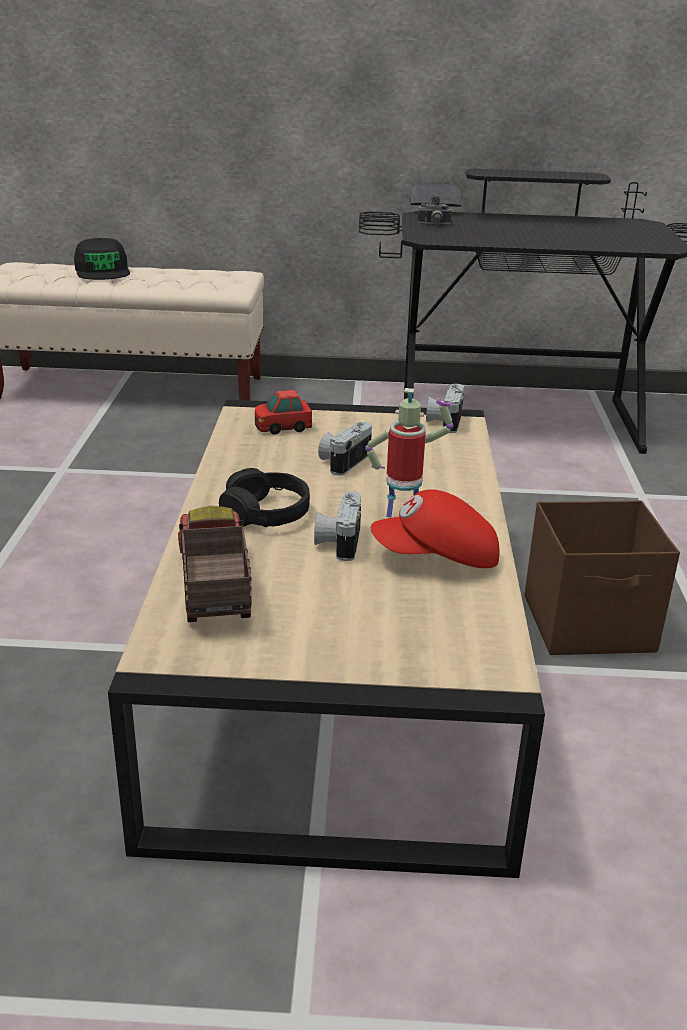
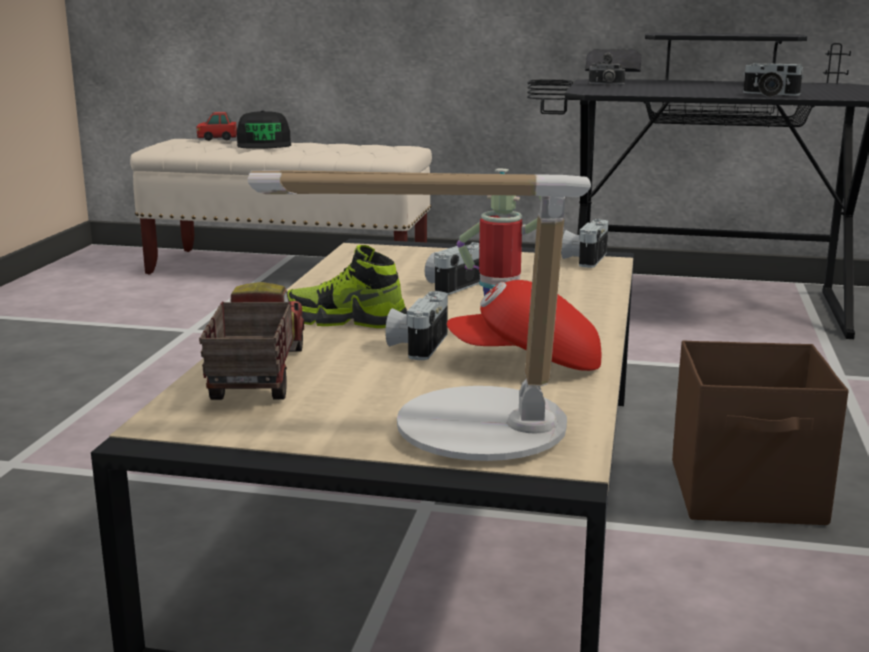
camera: 10 degrees right, 10 degrees down
black headphones [219,468,310,527] -> shoe [287,245,407,328]
toy car [255,390,312,435] -> toy car moved to [197,112,237,141]
none -> table lamp [247,170,591,461]
none -> camera [743,63,804,97]

